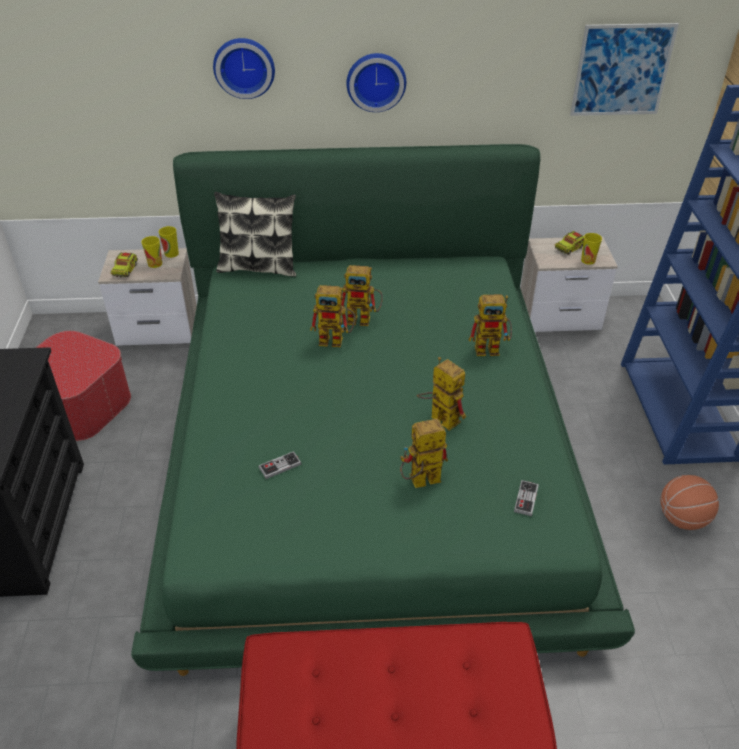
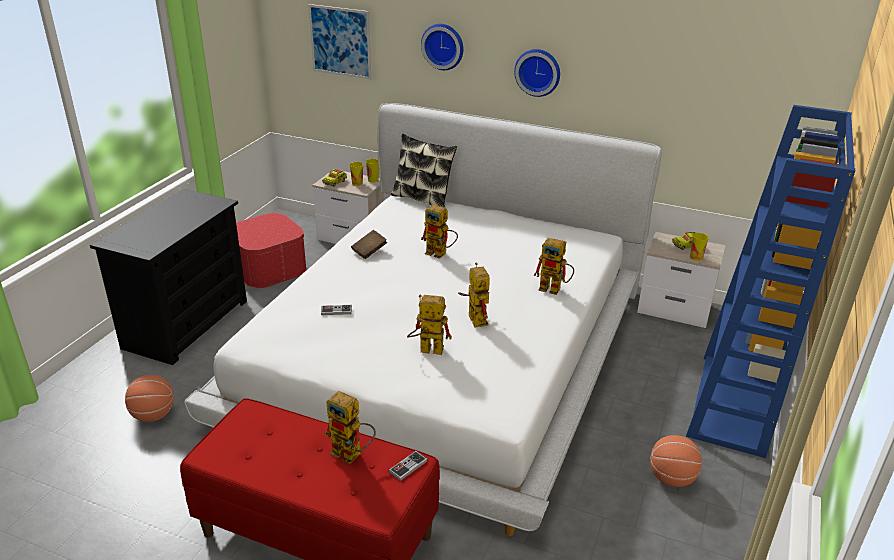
camera: 25 degrees right, 10 degrees down
green bed [131,144,635,676] -> white bed [184,103,662,536]
toy robot [341,265,383,326] -> toy robot moved to [324,391,376,464]
game controller [514,480,539,516] -> game controller moved to [389,451,428,481]
picture [570,23,679,116] -> picture moved to [308,4,371,80]
none -> basketball [125,375,174,422]
none -> brown book [351,230,387,259]

